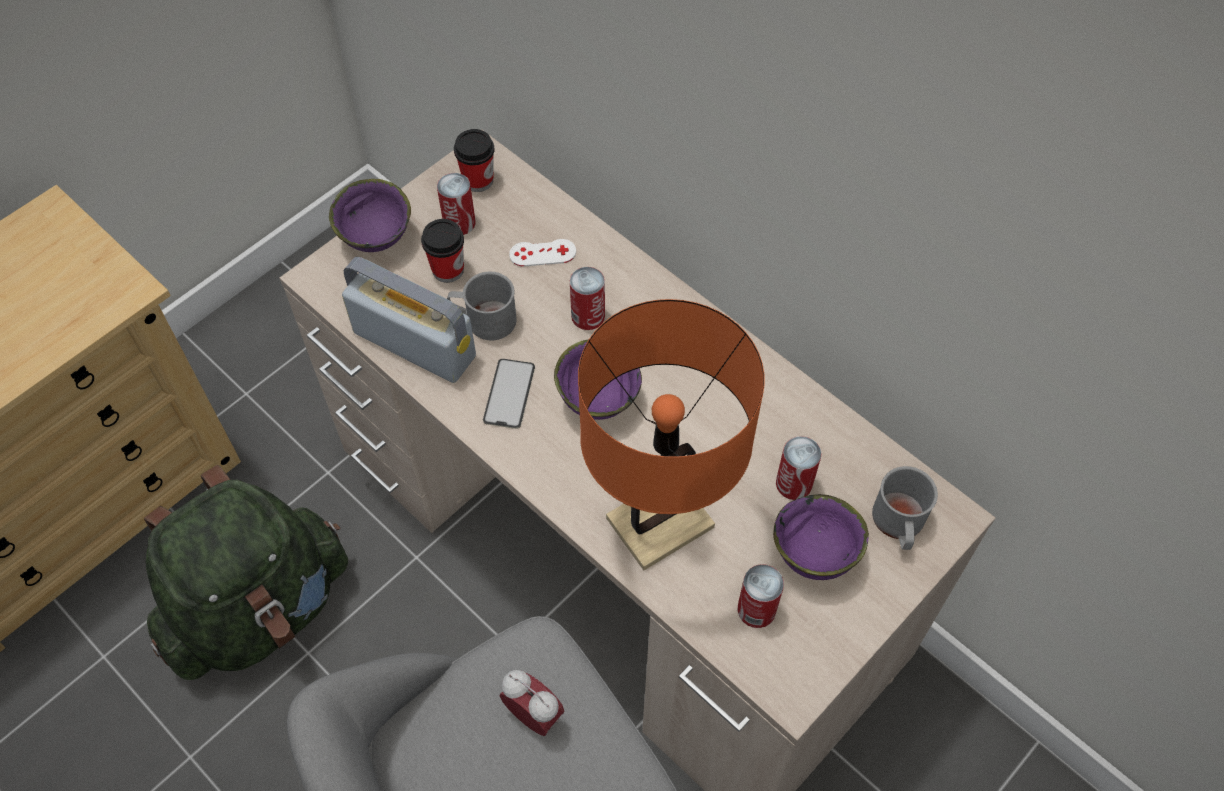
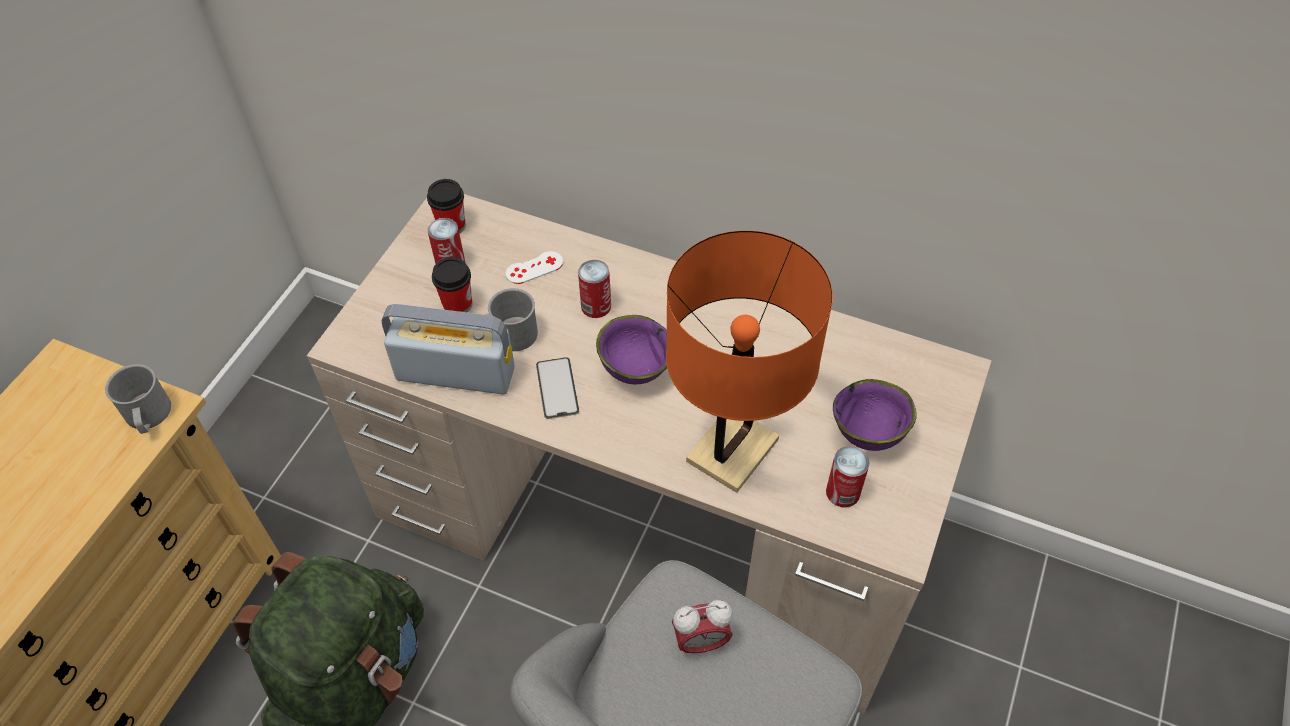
camera: 20 degrees left, 5 degrees down
purple bowl [329,179,411,252] -> none
alarm clock [500,670,564,736] -> alarm clock turned 150 degrees clockwise [672,600,733,655]
can [776,436,821,500] -> none
grey mug [872,466,938,550] -> grey mug moved to [105,364,171,434]

